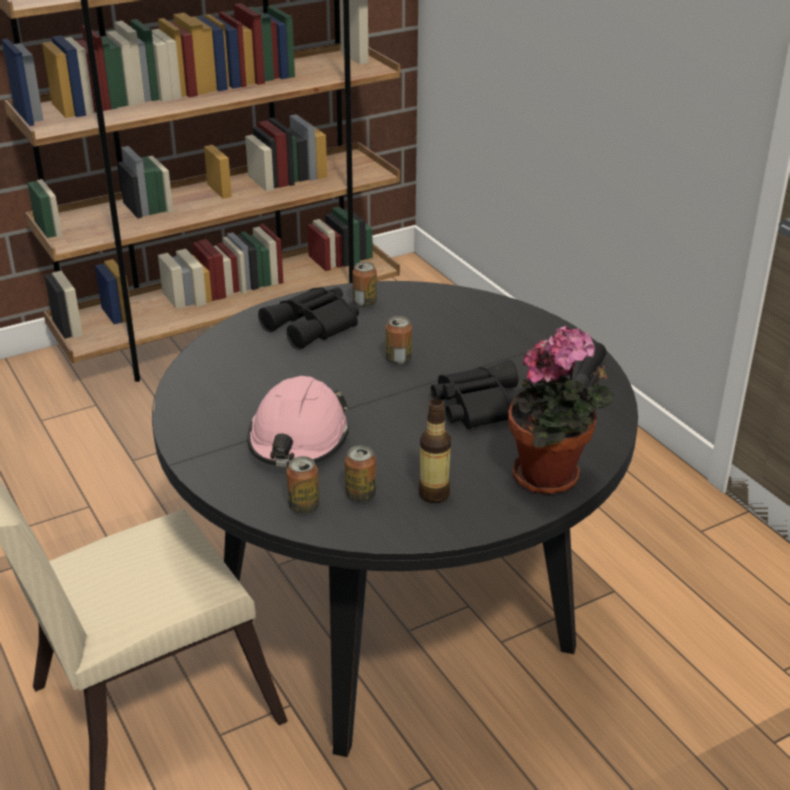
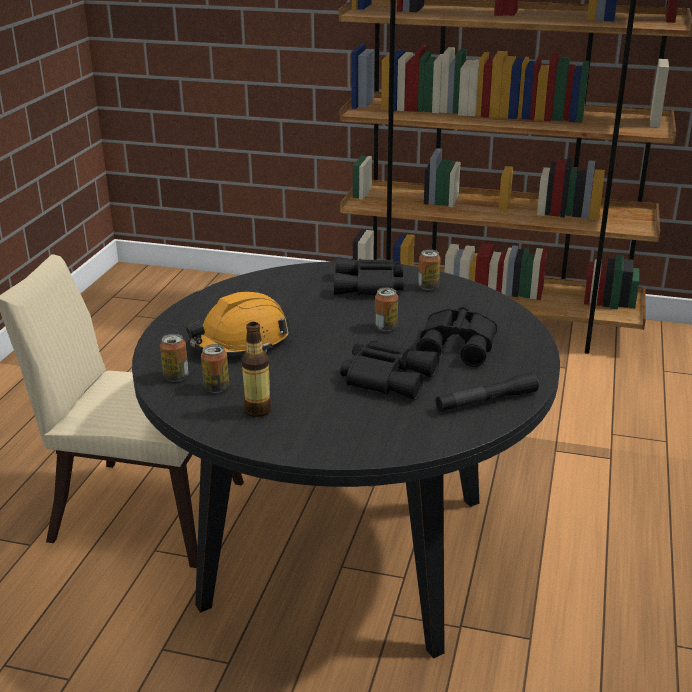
camera: 45 degrees right, 5 degrees down
pink hard hat [247,376,349,467] -> orange hard hat [186,292,291,356]
potted plant [508,326,614,495] -> none
none -> black binoculars [416,305,497,367]

